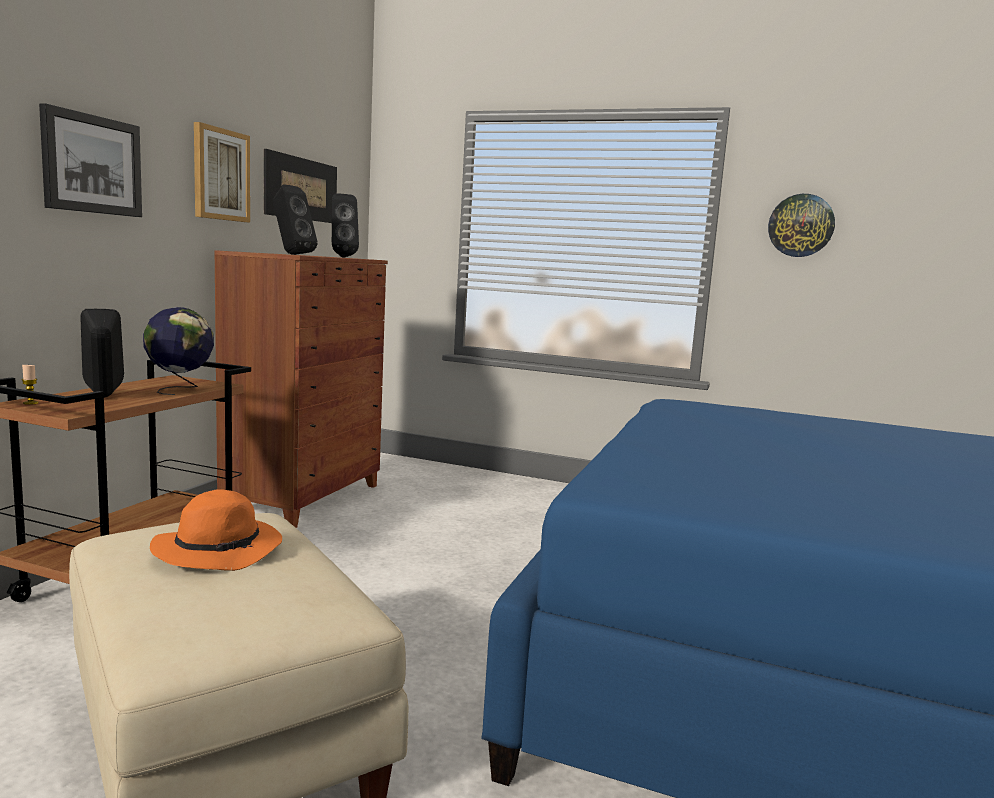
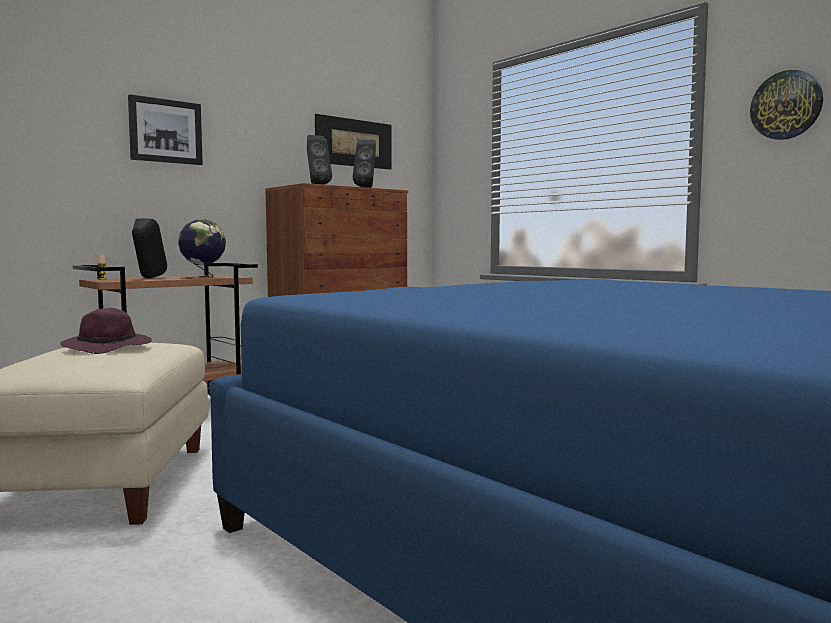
camera: 30 degrees right, 5 degrees down
orange hat [150,489,282,571] -> purple hat [60,308,152,354]
picture [194,122,250,222] -> none

